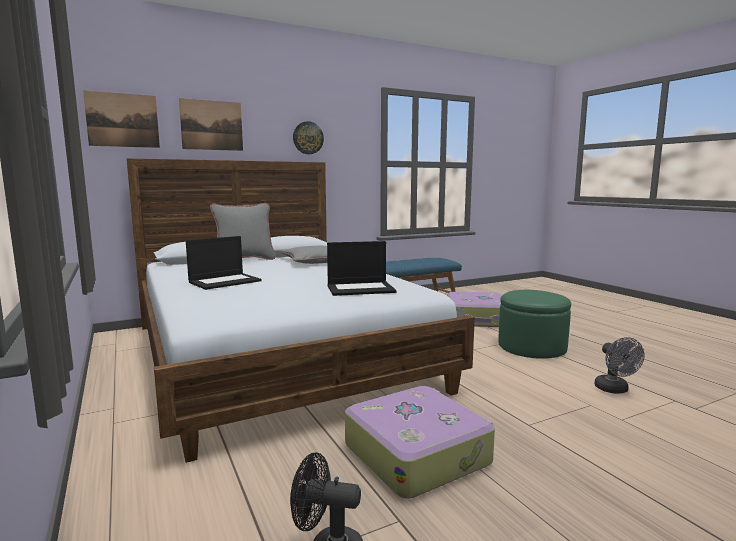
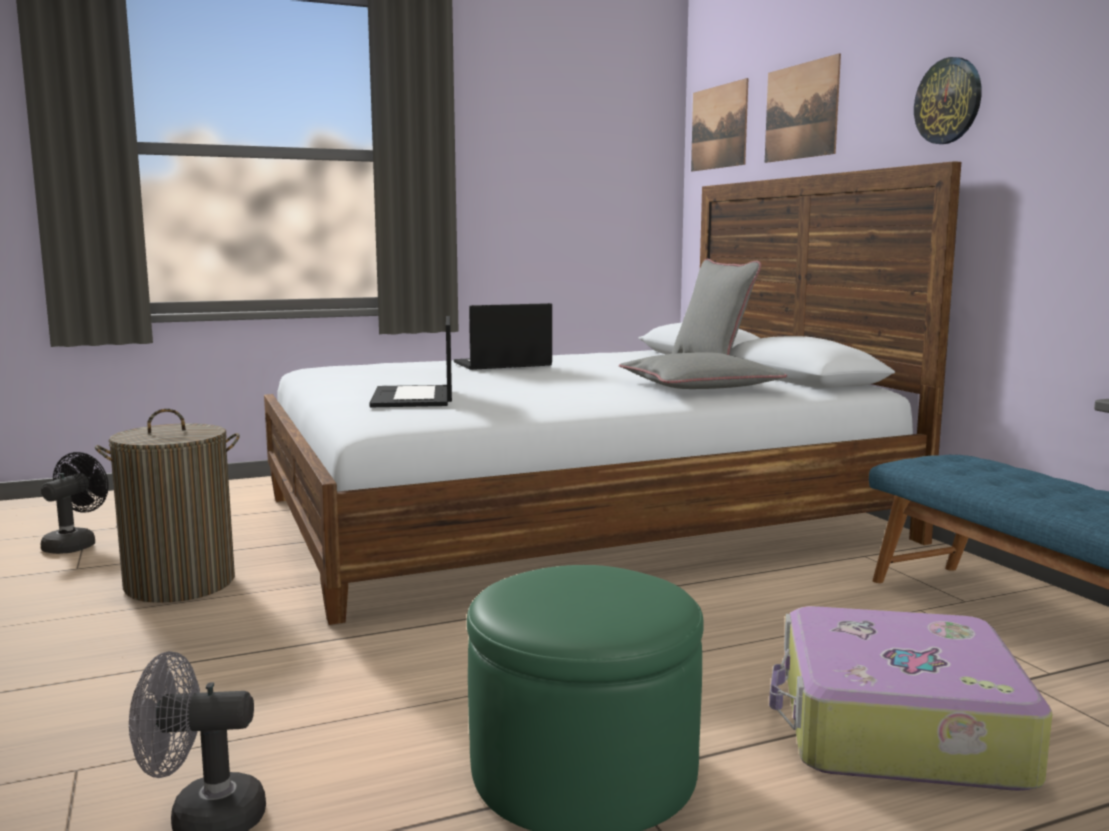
camera: 95 degrees right, 0 degrees up
laptop [186,236,262,290] -> laptop turned 105 degrees clockwise [454,303,552,370]
suitcase [345,386,495,499] -> laundry basket [95,409,240,603]

